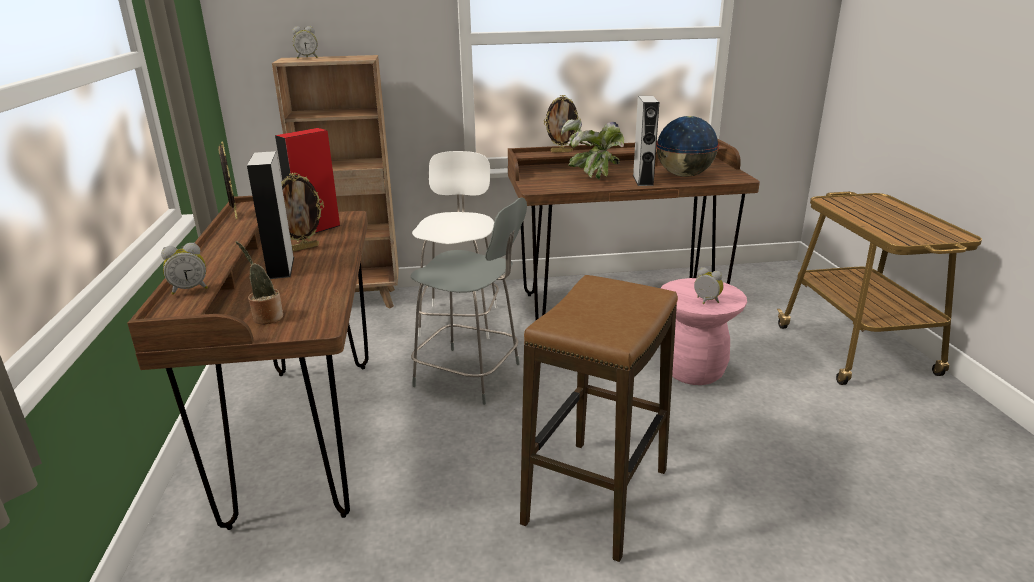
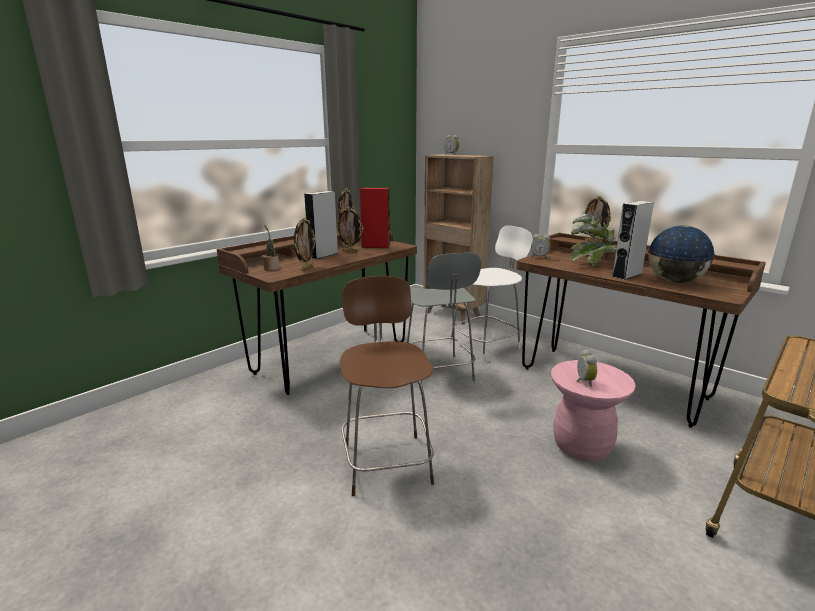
camera: 50 degrees right, 5 degrees down
alarm clock [161,243,208,295] -> alarm clock moved to [531,234,551,259]
stool [520,275,678,562] -> brown chair [340,276,434,496]
none -> picture frame [294,218,316,271]

